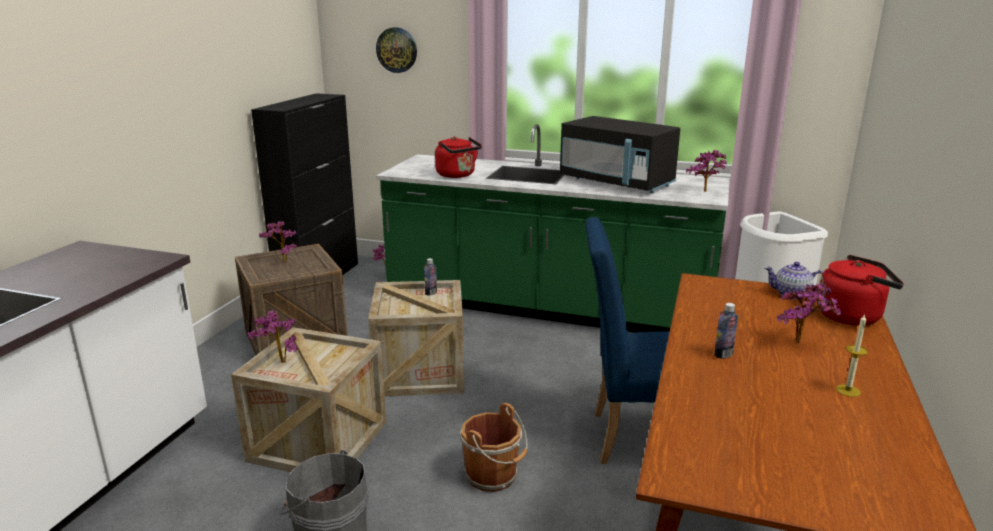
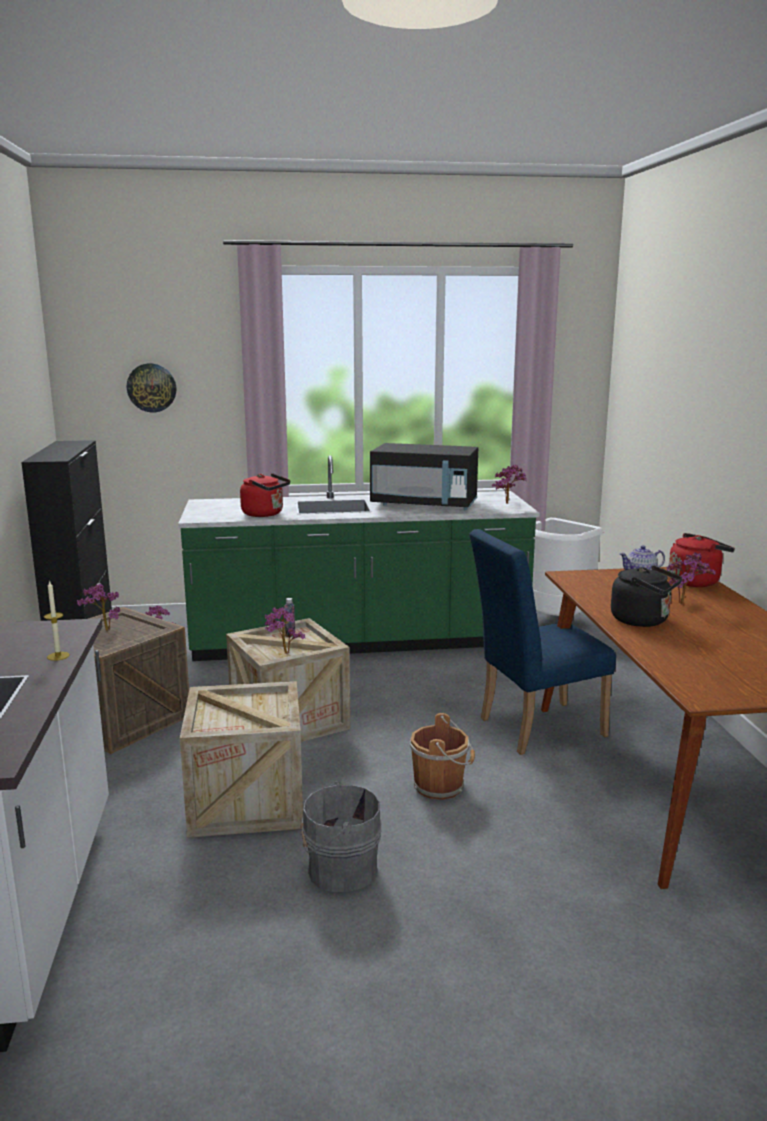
camera: 25 degrees left, 5 degrees down
potted plant [248,311,297,363] -> potted plant moved to [264,607,306,654]
bottle [714,303,738,359] -> black kettle [611,565,682,627]
candle [836,314,868,397] -> candle moved to [44,580,70,661]

